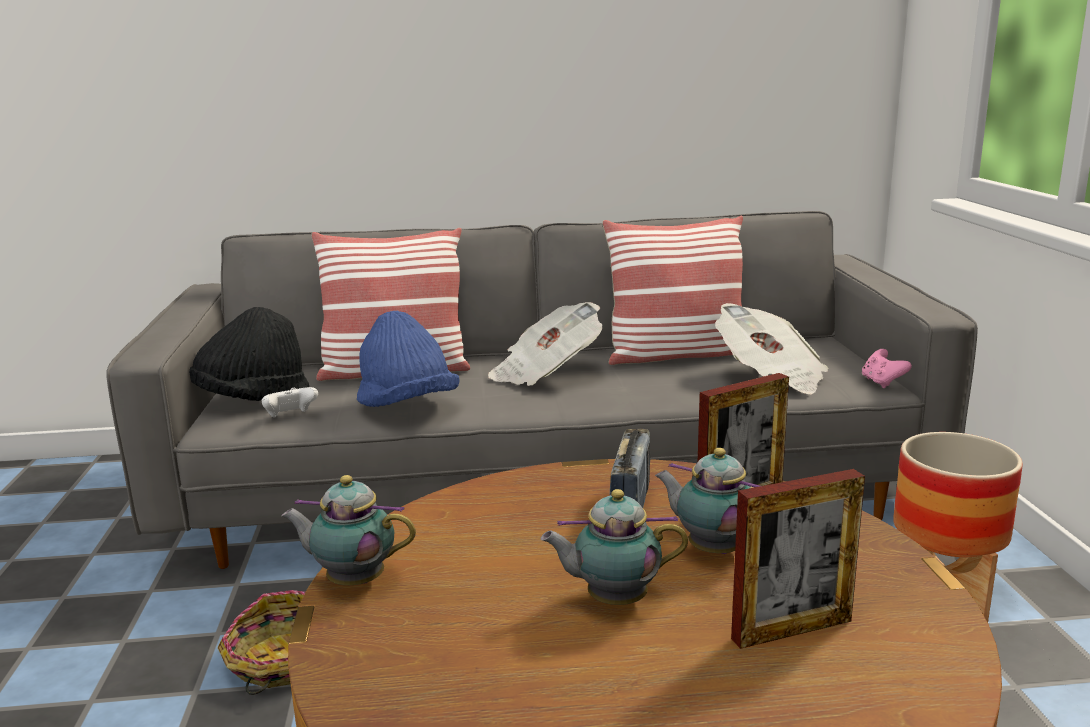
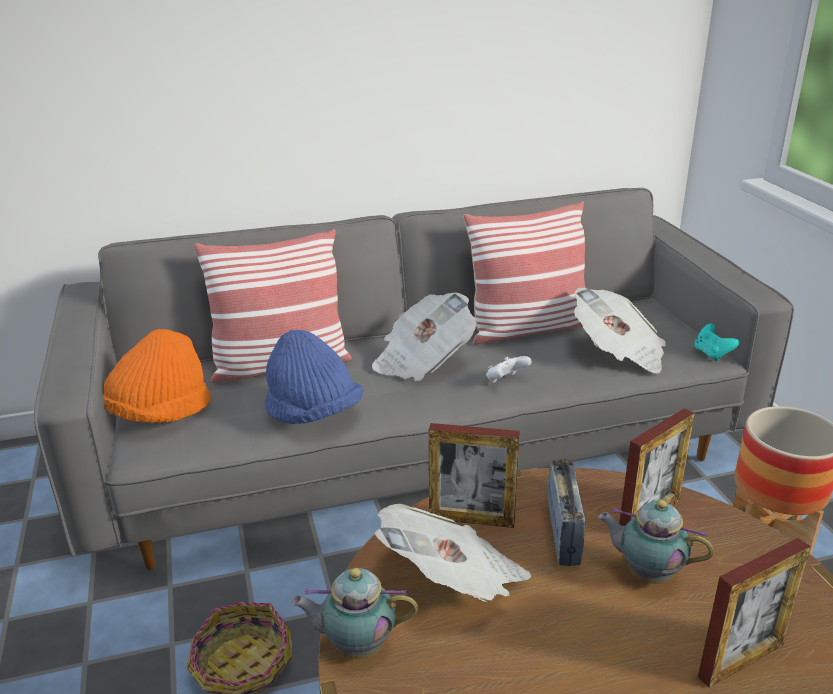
camera: 10 degrees left, 10 degrees up
black hat [189,307,309,401] -> orange hat [103,329,211,423]
white game controller [262,387,318,418] -> white game controller moved to [486,356,532,383]
teapot [540,489,688,605] -> none
pink game controller [862,349,912,388] -> turquoise game controller [694,324,740,361]
none -> newspaper [374,504,531,602]
none -> picture frame [429,423,520,528]

